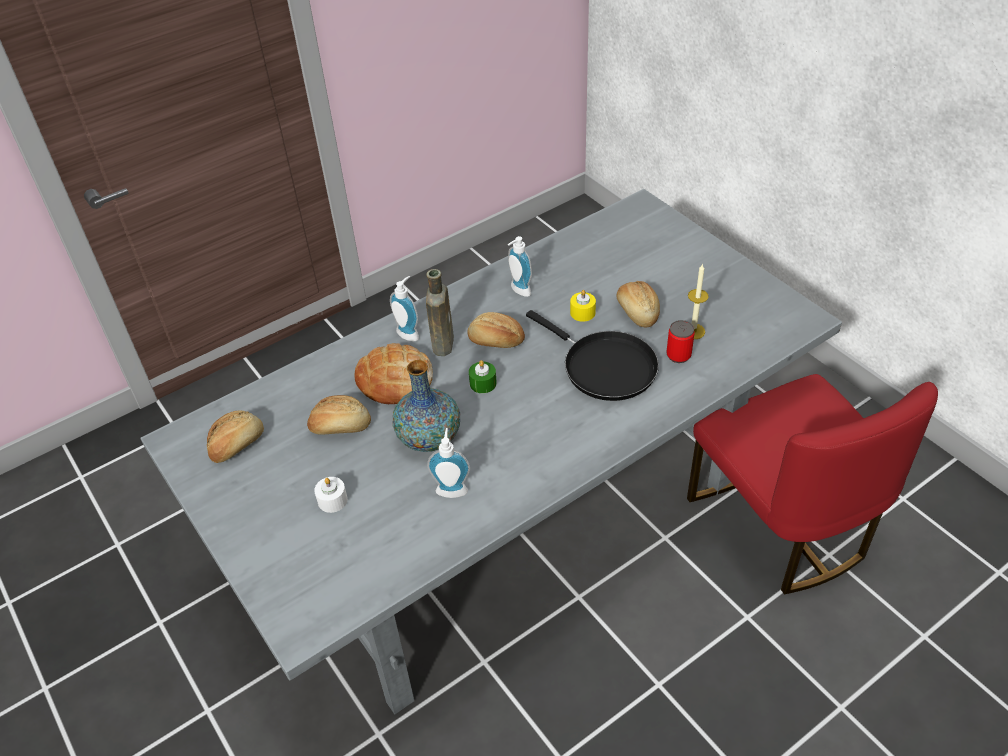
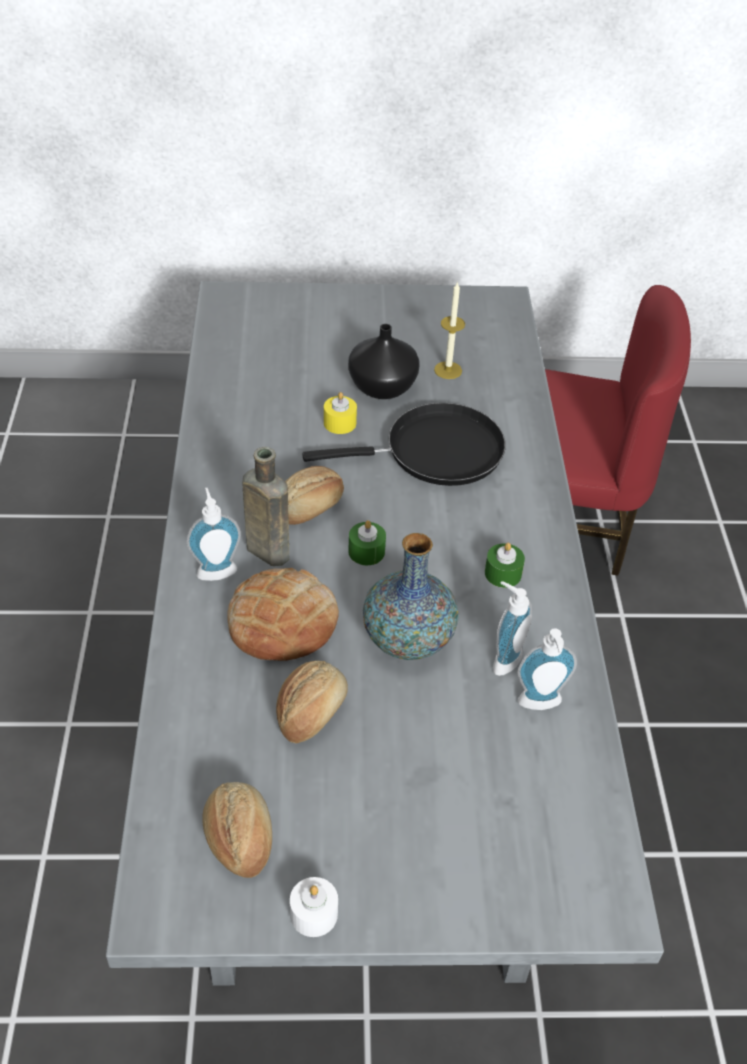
camera: 60 degrees left, 0 degrees up
white candle [314,477,348,513] -> white candle moved to [290,877,338,937]
soap dispenser [508,236,532,297] -> soap dispenser moved to [518,628,577,710]
bread [616,281,660,327] -> black vase [348,324,419,399]
can [667,320,695,363] -> none
none -> green candle [485,543,525,588]

